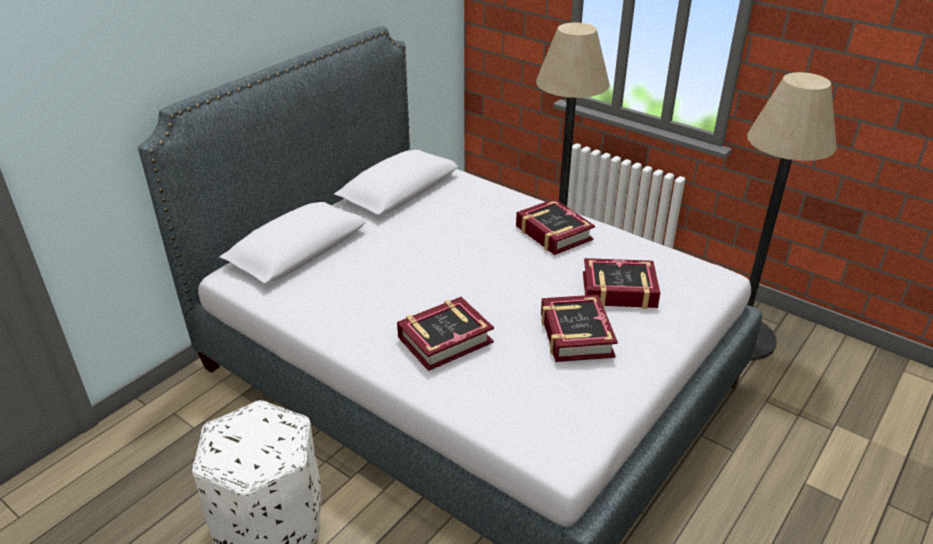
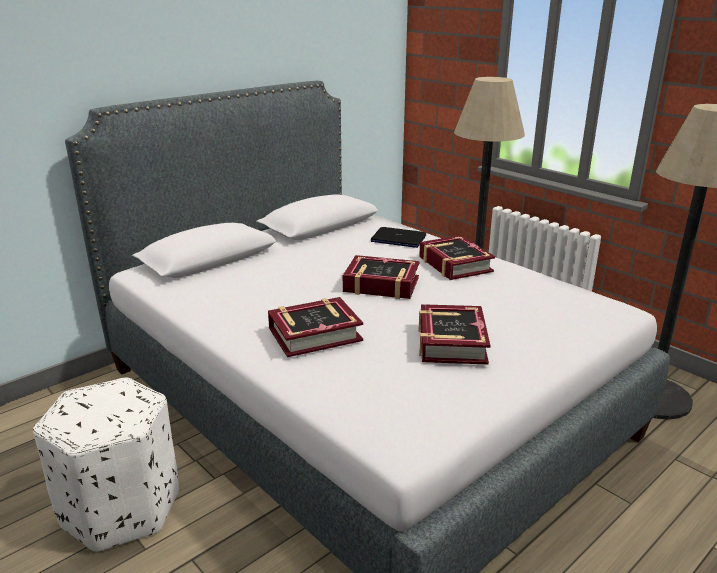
camera: 10 degrees right, 10 degrees down
book [583,258,660,309] -> book moved to [343,255,420,299]
none -> laptop [371,227,426,248]

